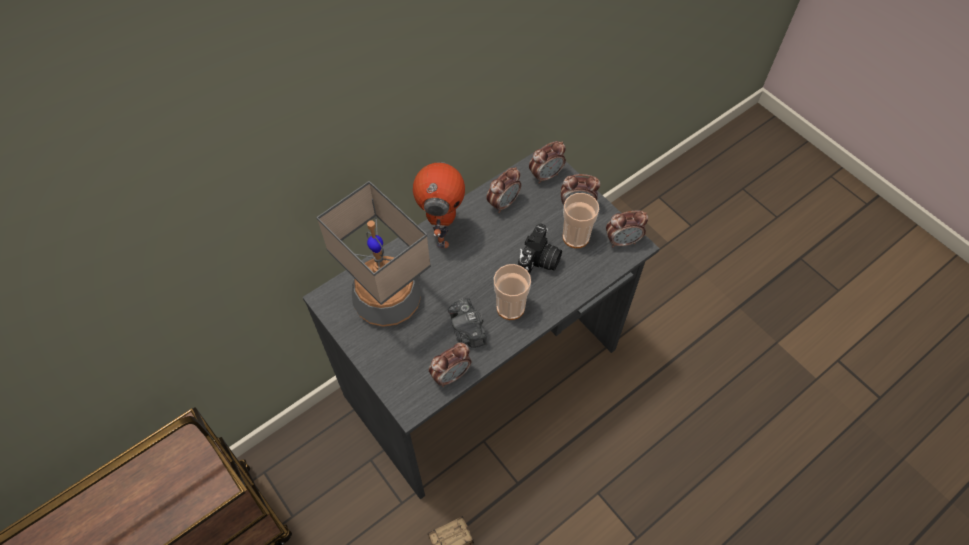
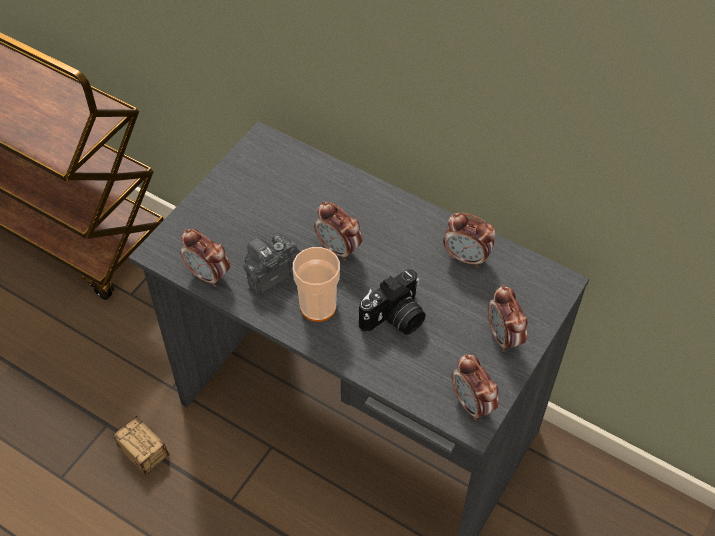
camera: 70 degrees right, 5 degrees down
table lamp [316,181,431,327] -> none
toy robot [413,162,465,248] -> none
camera [518,223,562,274] -> camera turned 45 degrees counterclockwise [359,269,426,335]
alarm clock [529,141,566,184] -> alarm clock moved to [314,201,362,261]
cup [563,193,599,248] -> none

